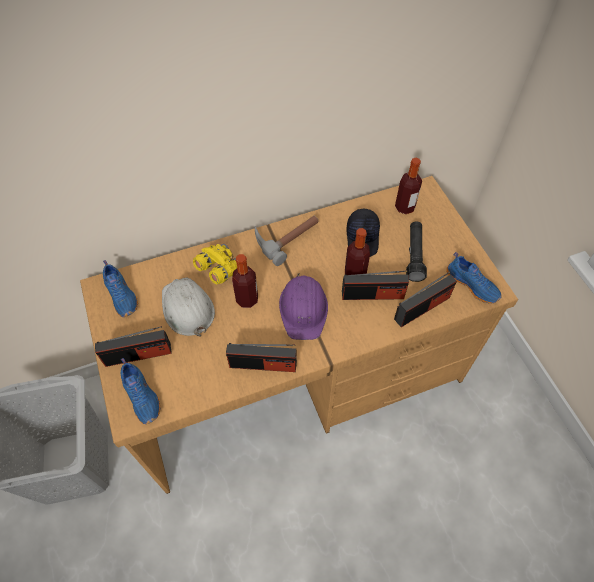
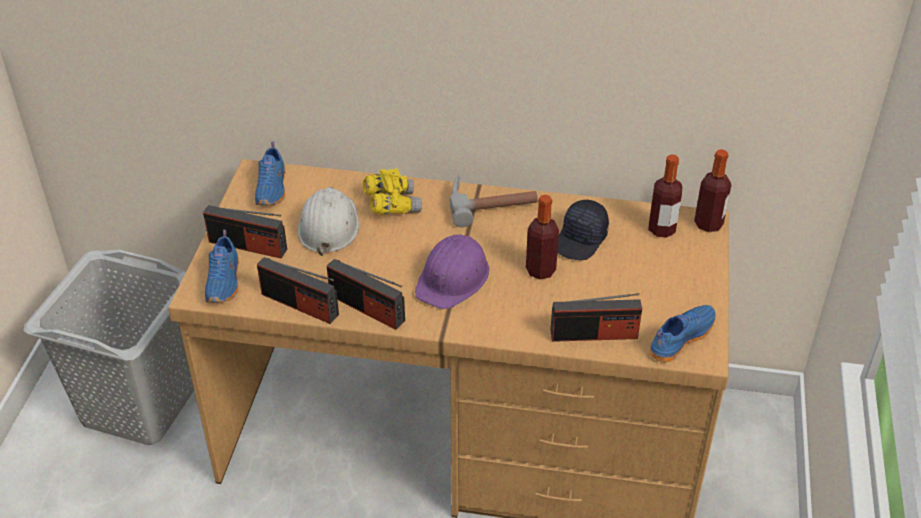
camera: 30 degrees right, 15 degrees down
bottle [232,254,258,308] -> bottle moved to [694,149,731,232]
radio [342,270,409,300] -> radio moved to [257,257,339,324]
black flashlight [406,221,427,282] -> none
blue shoe [446,252,502,304] -> blue shoe turned 120 degrees counterclockwise [649,305,716,362]

